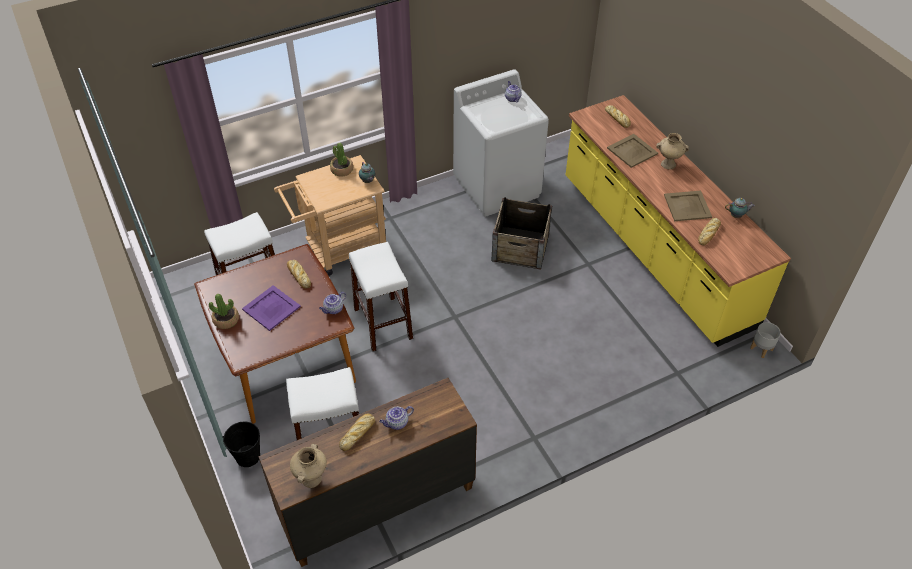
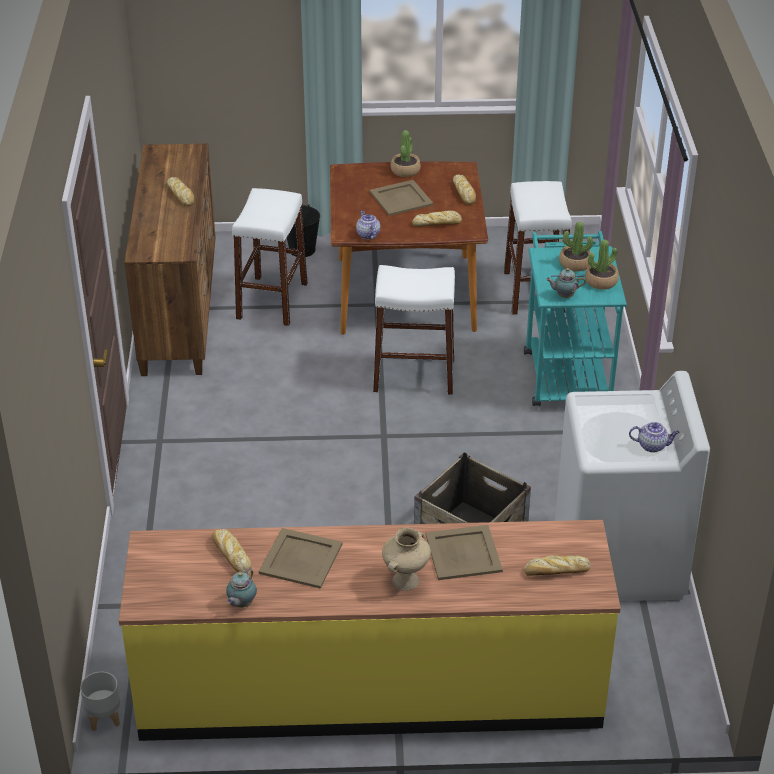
camera: 115 degrees right, 10 degrees down
purple tray [242,285,301,331] -> beige tray [370,180,433,216]
beige cart [274,155,386,276] -> turquoise cart [524,231,627,406]
beige vase [290,444,327,488] -> none
teapot [379,406,414,430] -> none
none -> bread [453,175,476,205]
none -> potted plant [559,221,593,272]

